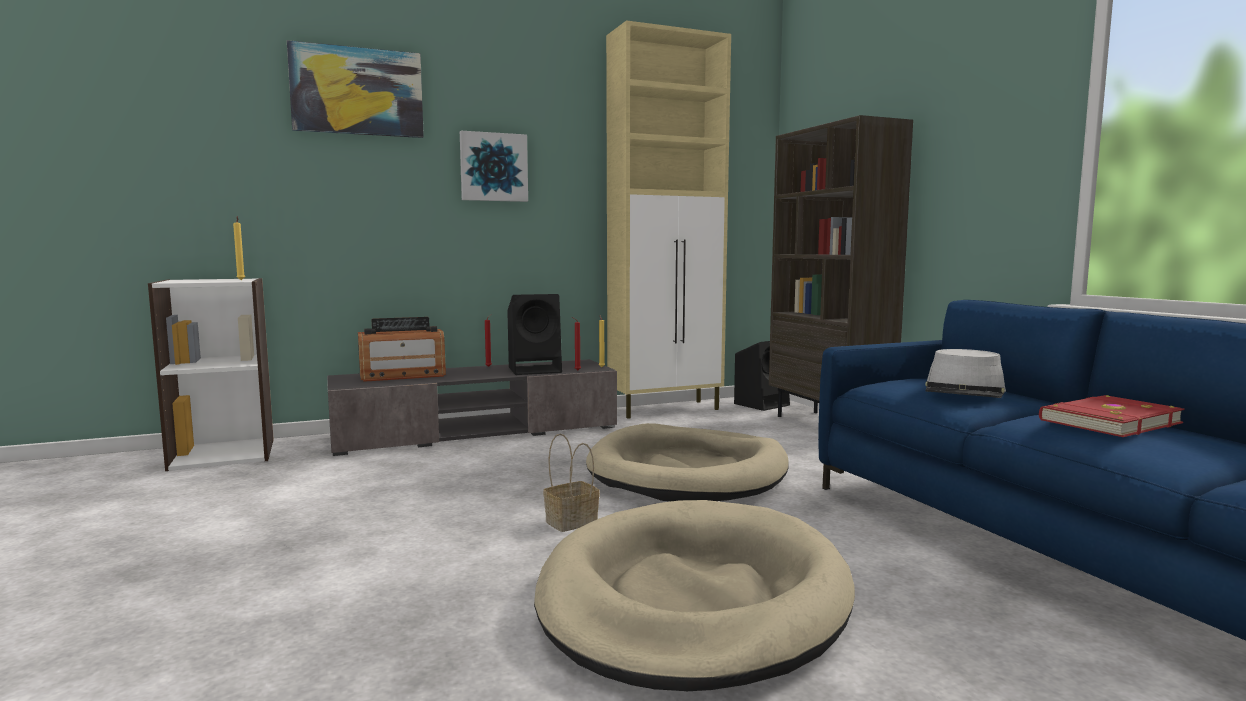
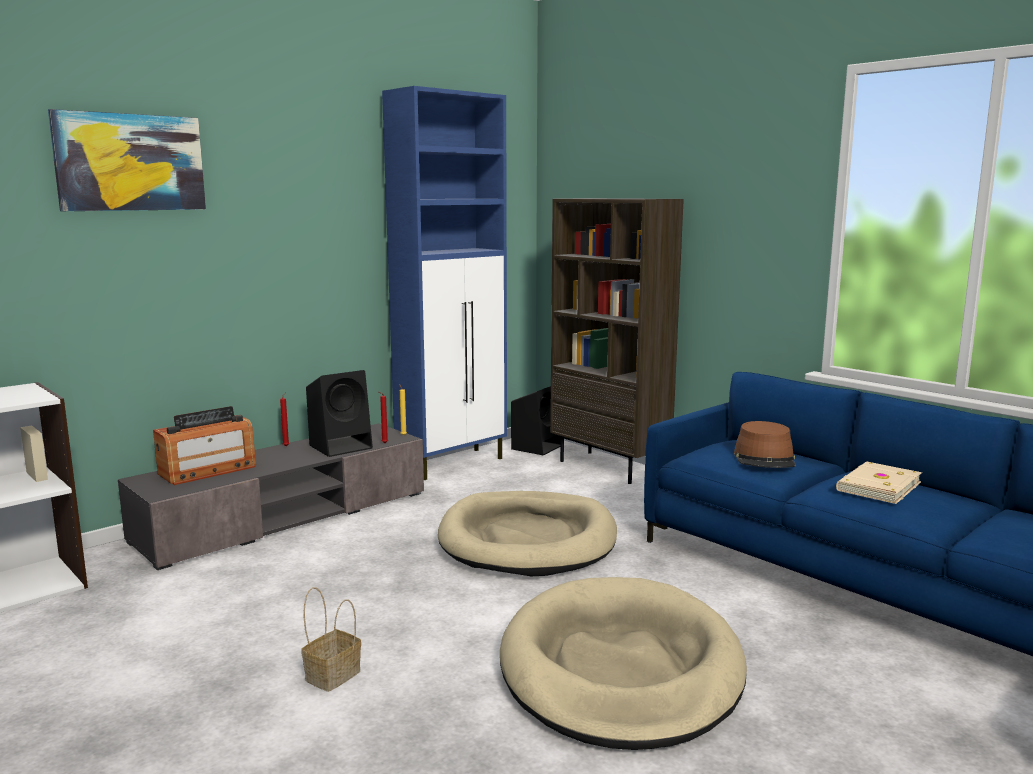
camera: 20 degrees left, 5 degrees up
yellow candle [233,217,245,280] -> none
picture [460,131,528,202] -> none
basket [543,433,600,532] -> basket moved to [301,587,361,692]
beige cabinet [606,20,731,419] -> blue cabinet [382,86,507,480]
grey hat [925,349,1006,398] -> brown hat [734,421,796,468]
red book [1039,395,1185,437] -> beige book [836,462,922,504]

